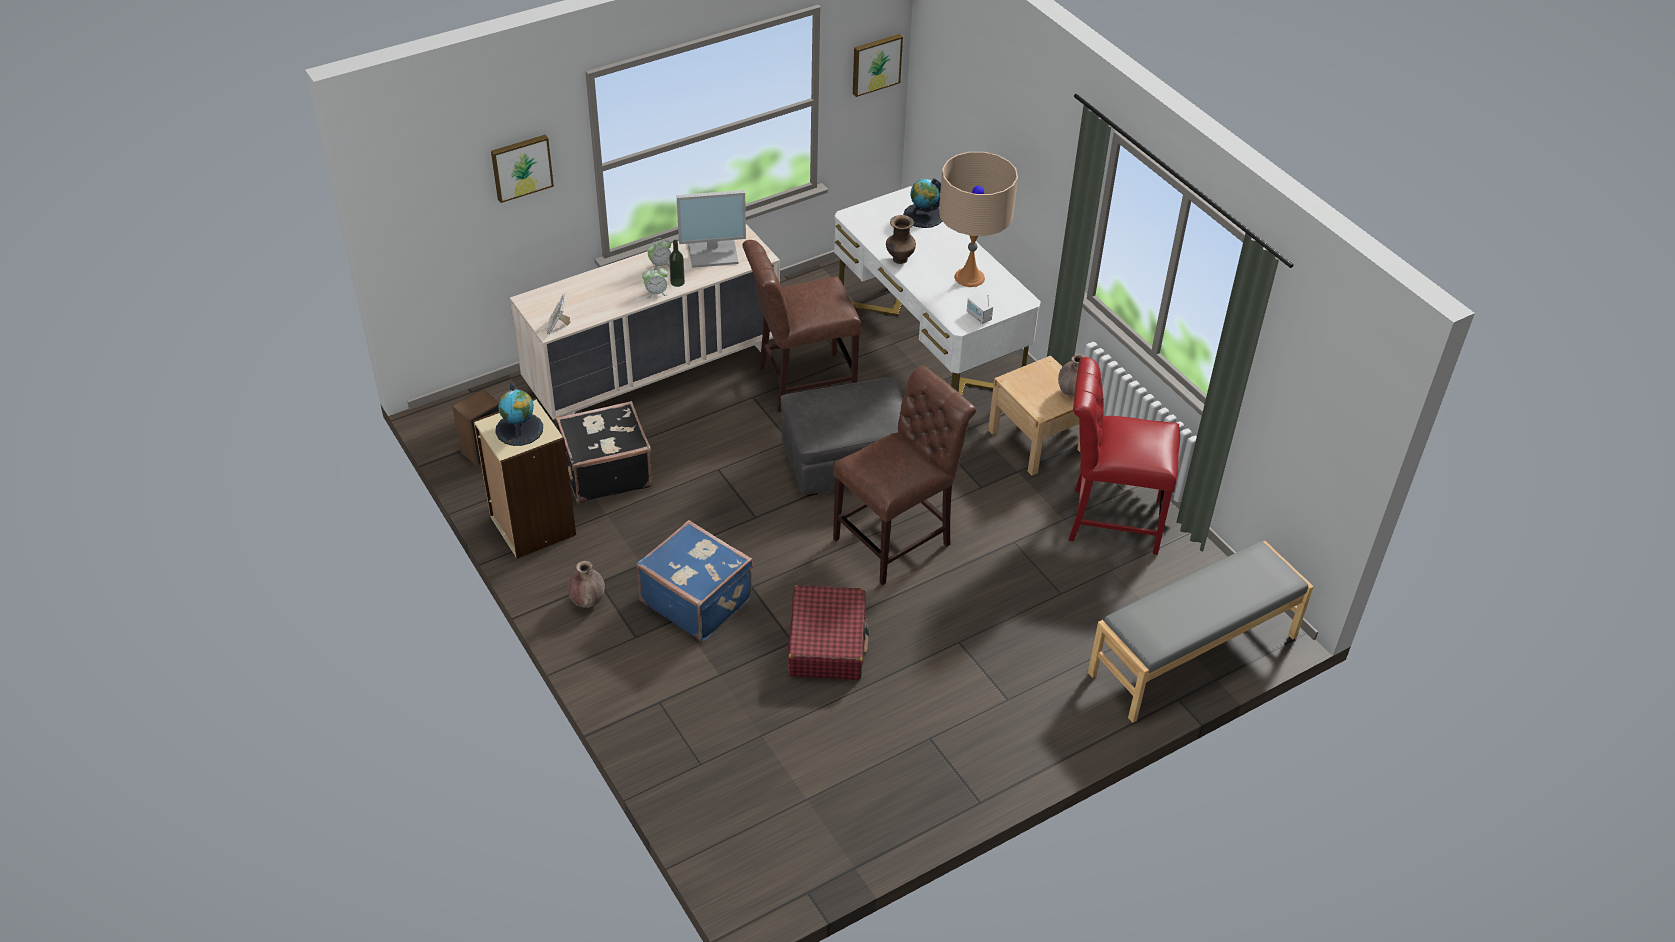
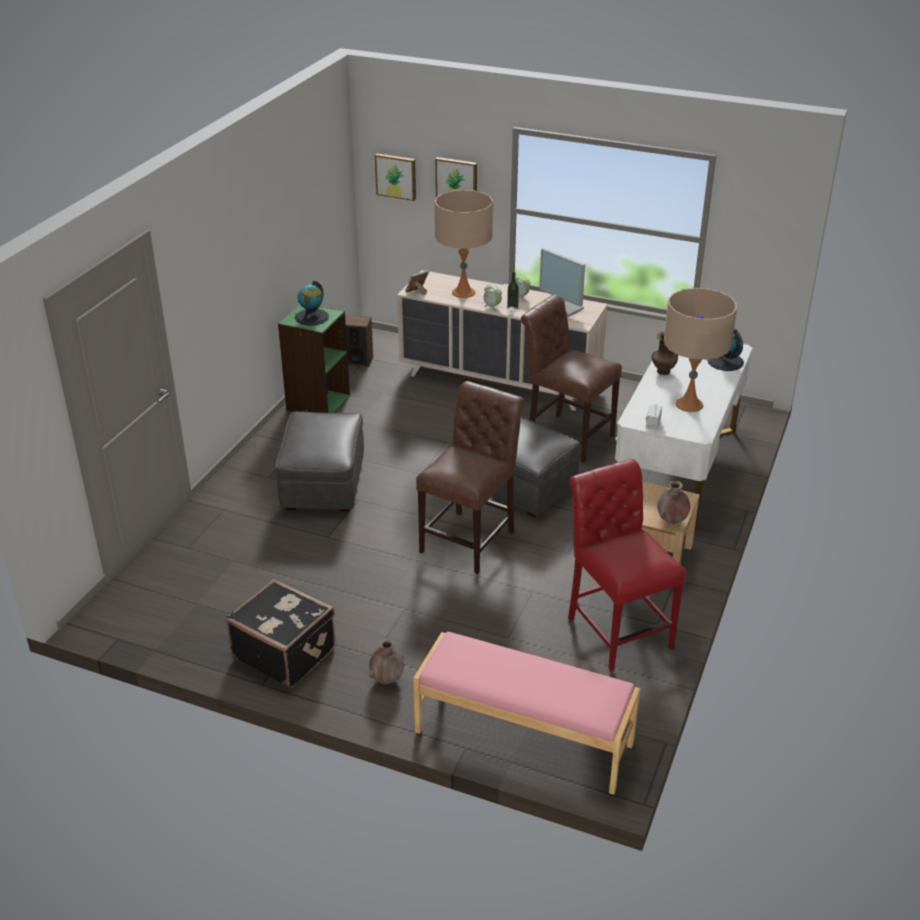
camera: 55 degrees right, 10 degrees down
beige bookcase [473,398,576,559] -> green bookcase [278,305,350,413]
black suitcase [556,401,652,503] -> black suitcase moved to [226,579,336,688]
brown vase [568,561,605,608] -> brown vase moved to [369,639,404,685]
blue suitcase [637,520,753,642] -> grey ottoman [275,411,364,512]
red suitcase [788,585,869,680] -> none
brown chair [833,366,976,585] -> brown chair turned 75 degrees counterclockwise [416,381,525,574]
picture [853,34,903,97] -> picture moved to [375,153,416,201]
grey bench [1088,541,1314,723] -> pink bench [413,632,640,795]
none -> beige table lamp [435,190,493,298]

